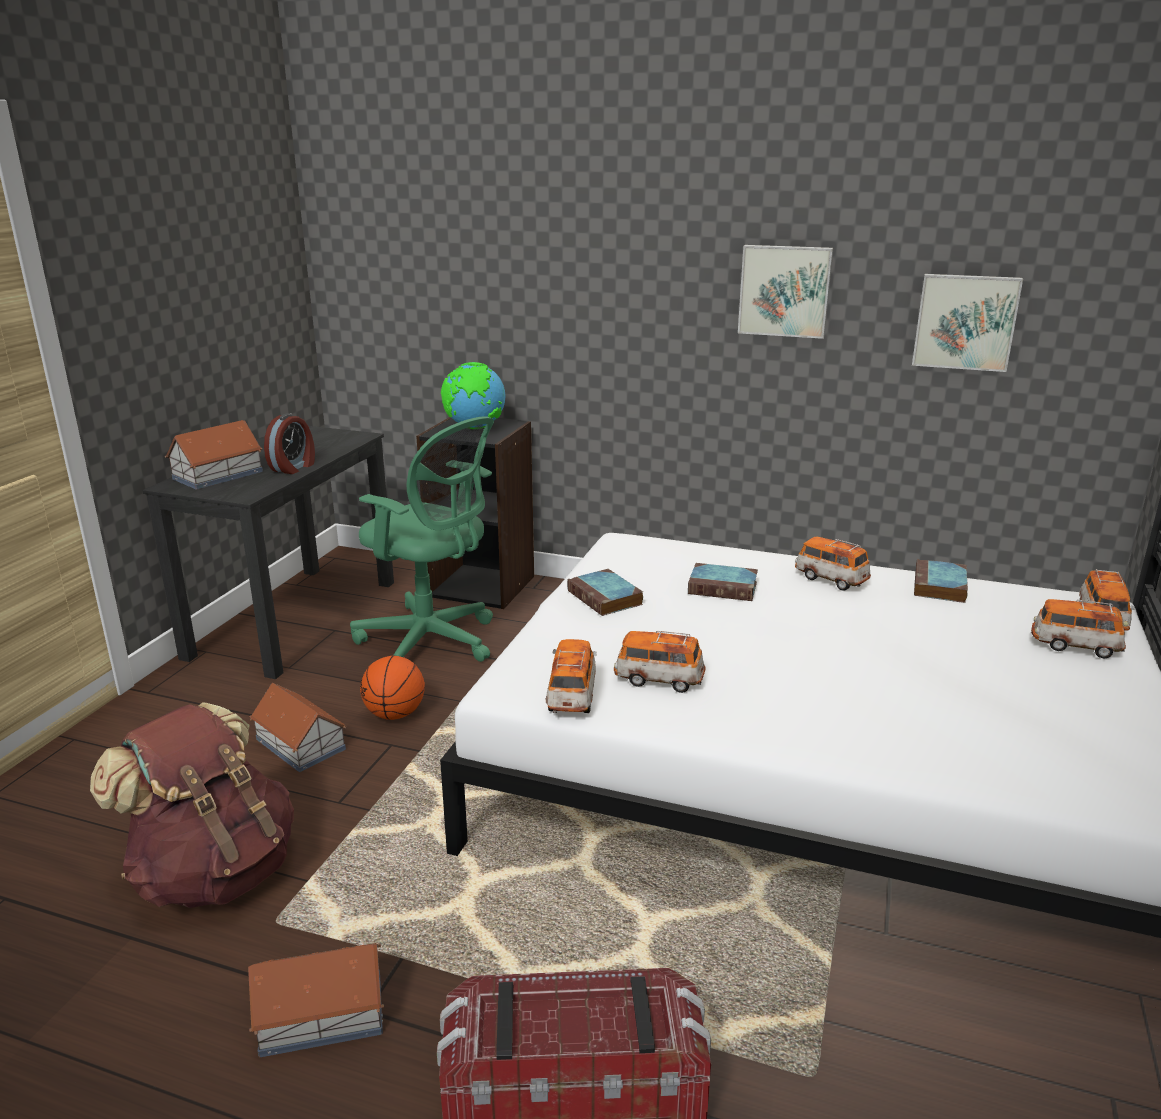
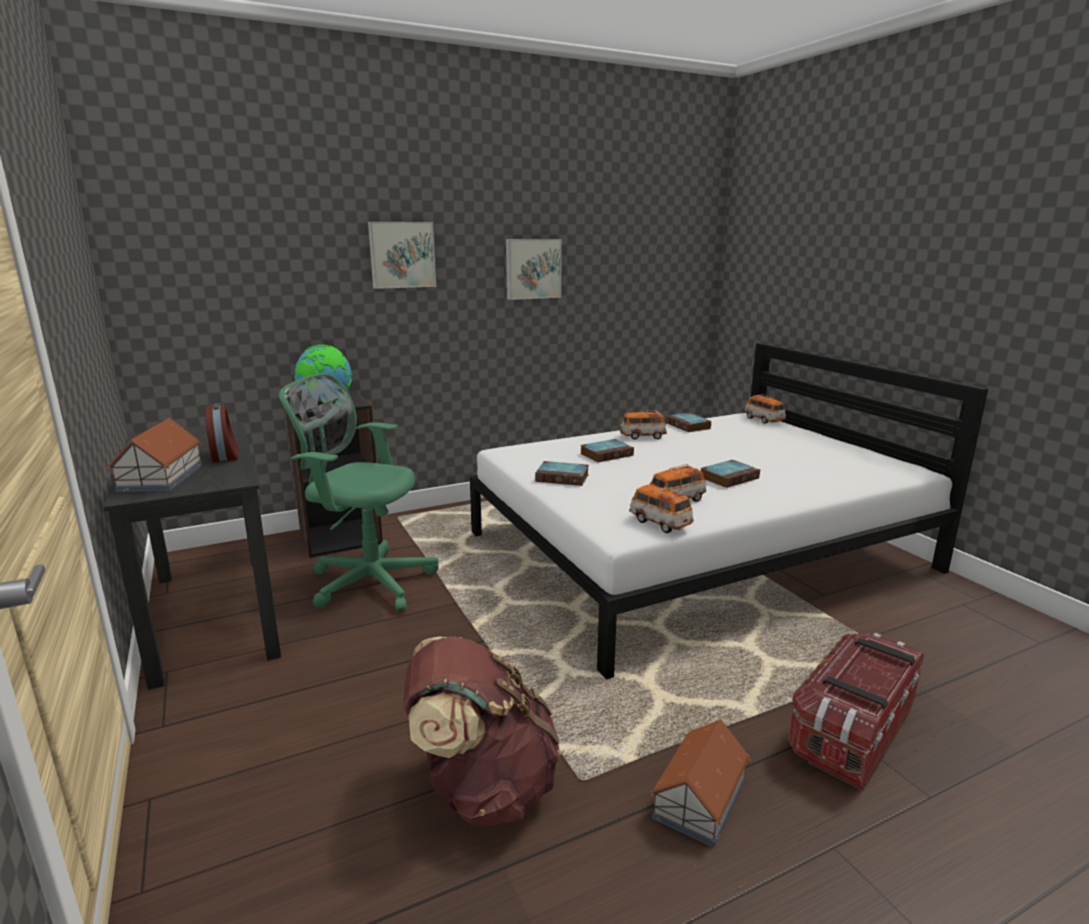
camera: 45 degrees left, 5 degrees down
toy house [250,683,346,772] -> none
green office chair [350,416,494,662] -> green office chair turned 150 degrees counterclockwise [279,373,439,612]
basketball [360,656,425,720] -> none
picture [912,274,1023,372] -> picture moved to [368,222,436,289]
toy car [1031,599,1126,658] -> none
none -> book [701,460,760,488]

